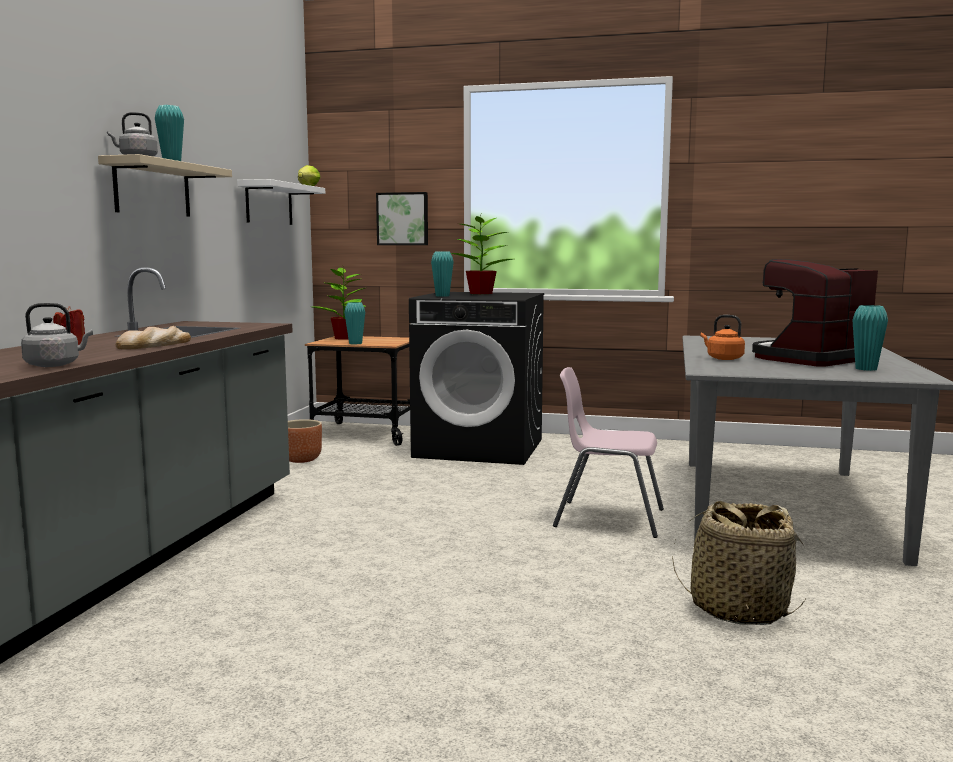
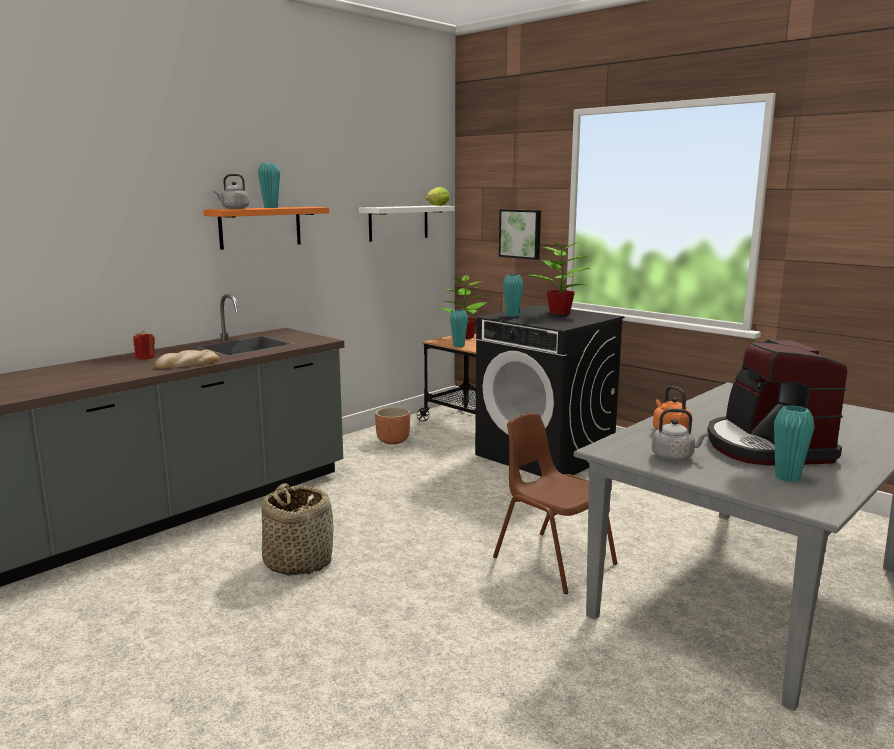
camera: 30 degrees right, 5 degrees up
grey kettle [21,303,93,367] -> grey kettle moved to [652,409,709,460]
beige shelf [98,154,232,217] -> orange shelf [203,207,329,250]
pink chair [553,367,664,538] -> brown chair [493,413,617,594]
basket [672,501,805,625] -> basket moved to [262,483,334,576]
coffee machine [752,259,878,367] -> coffee machine turned 90 degrees counterclockwise [707,339,847,466]

